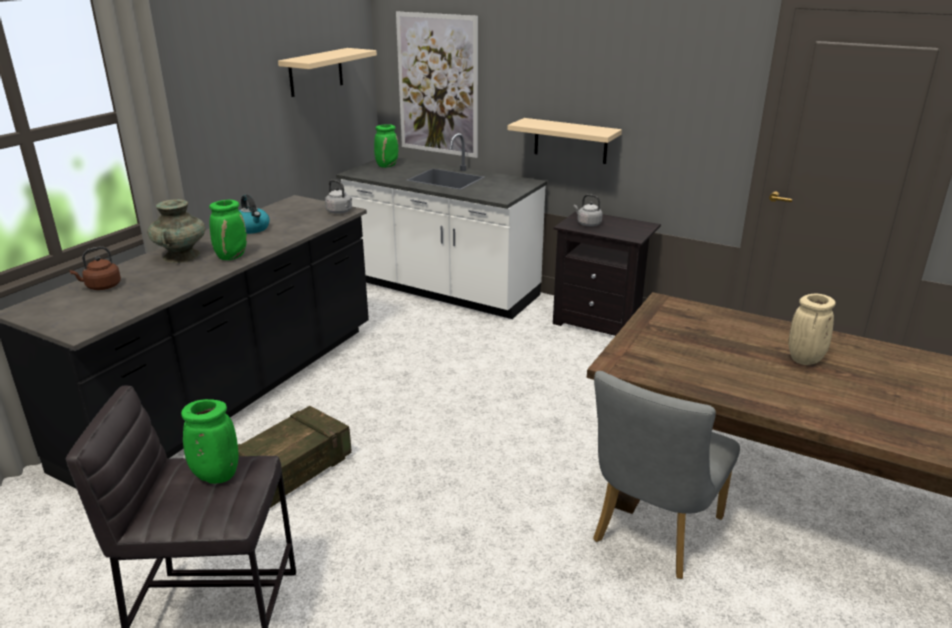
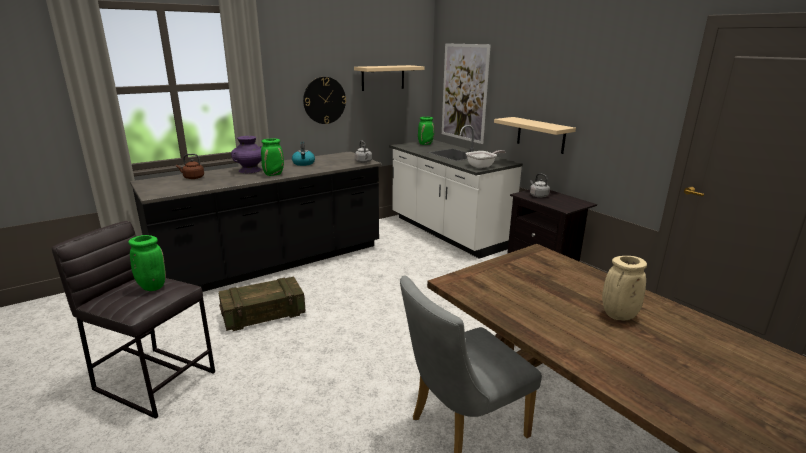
camera: 25 degrees right, 5 degrees down
turquoise vase [147,199,206,263] -> purple vase [231,136,262,173]
none -> wall clock [303,77,346,124]
none -> frying pan [466,150,506,168]

